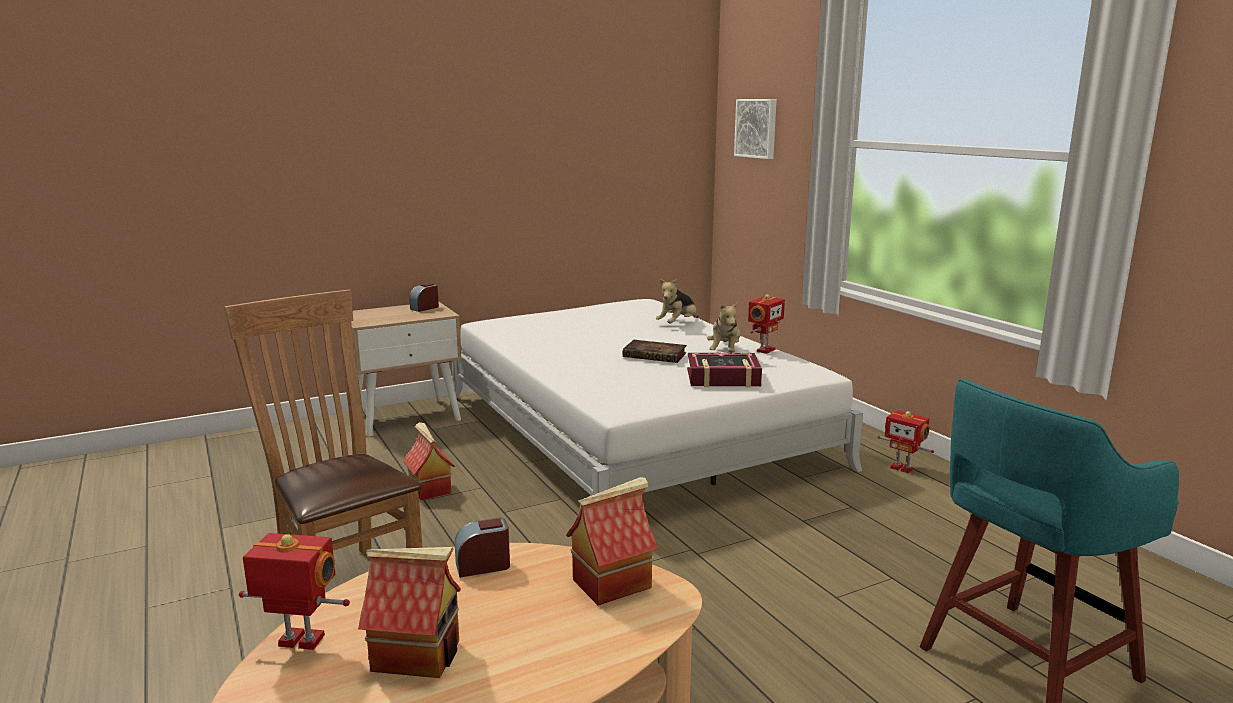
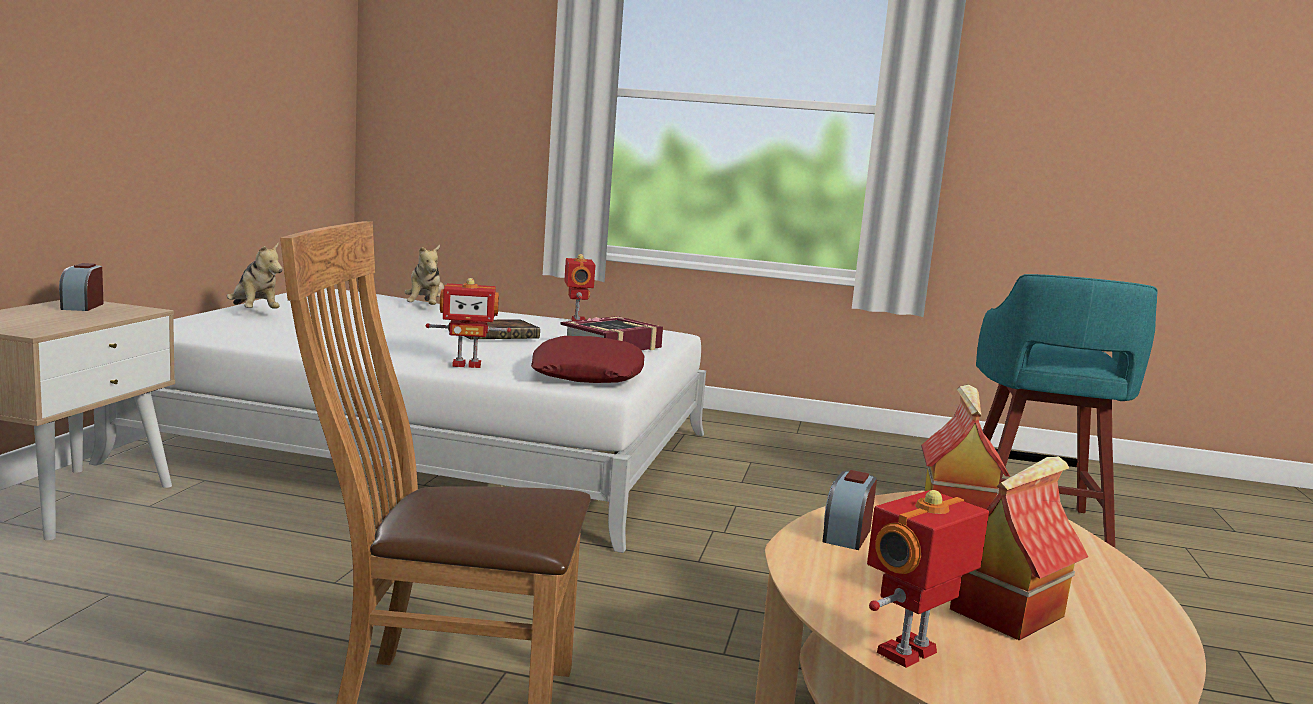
camera: 50 degrees left, 5 degrees down
toy house [403,422,455,500] -> none
plush toy [707,301,740,353] -> plush toy moved to [227,243,282,309]
picture [734,99,777,159] -> none
toy robot [878,410,934,473] -> toy robot moved to [426,278,511,368]
none -> red pillow [531,336,645,383]

